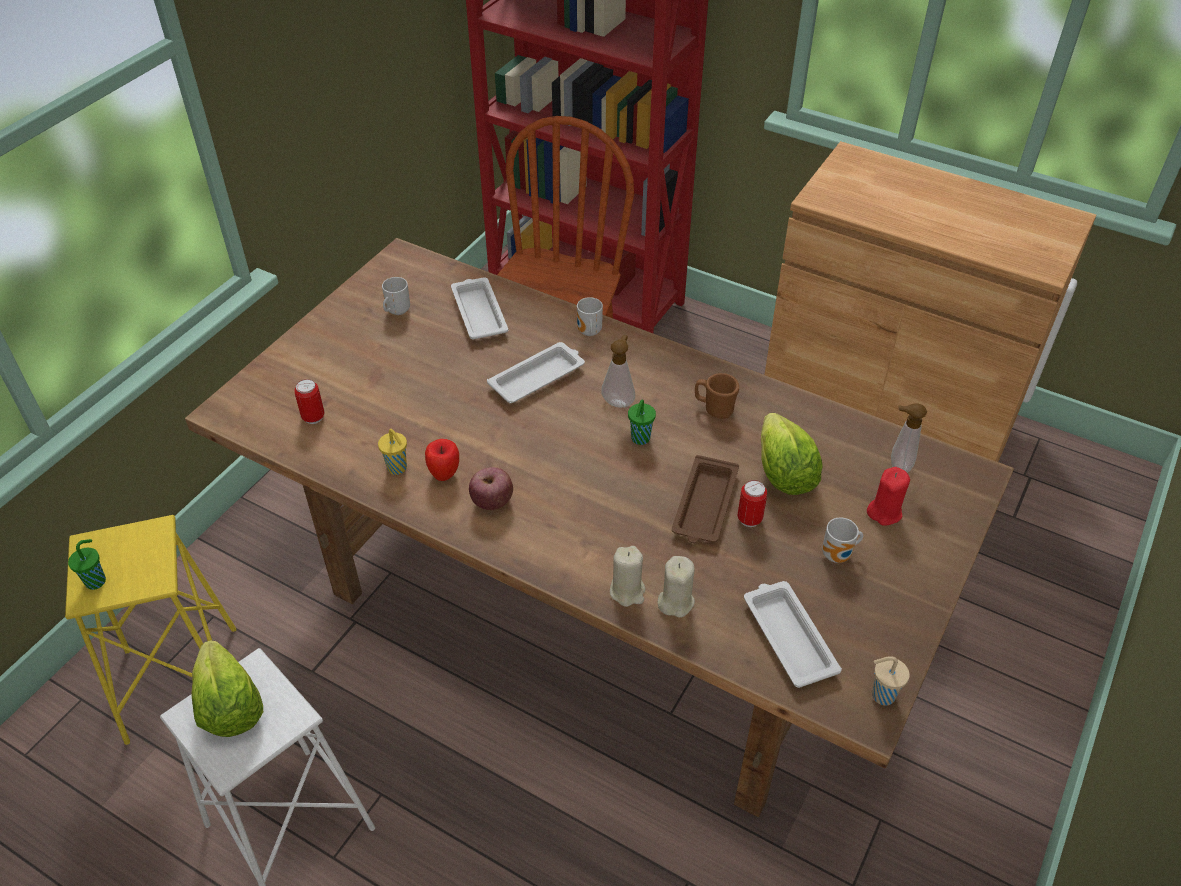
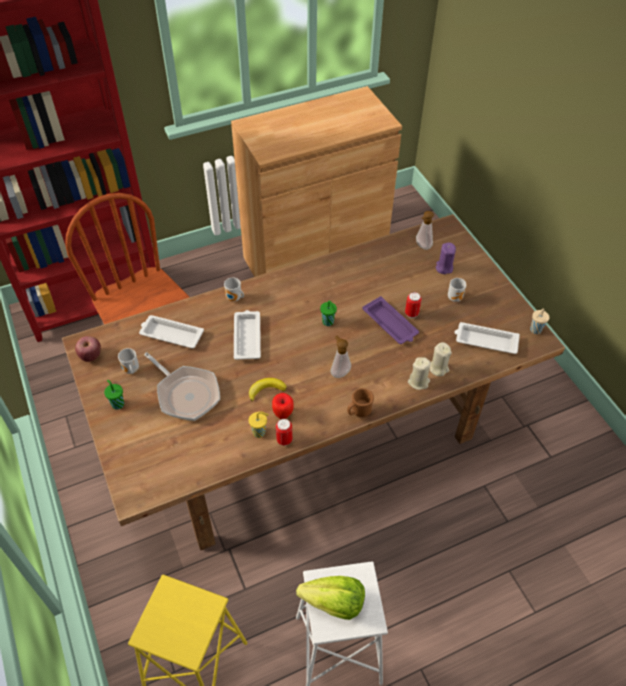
camera: 55 degrees left, 5 degrees up
green cup [68,539,106,590] -> green cup moved to [104,380,124,409]
can [294,379,324,424] -> can moved to [276,419,292,446]
apple [469,467,513,510] -> apple moved to [75,336,101,362]
soap dispenser [601,335,635,408] -> soap dispenser moved to [331,336,351,378]
brown tray [672,455,739,543] -> purple tray [362,296,419,344]
brown mug [695,373,739,419] -> brown mug moved to [347,388,374,417]
lettuce [761,413,823,495] -> none
red candle [867,467,910,526] -> purple candle [436,243,456,274]
none -> frying pan [144,352,220,421]
none -> banana [249,378,287,402]

